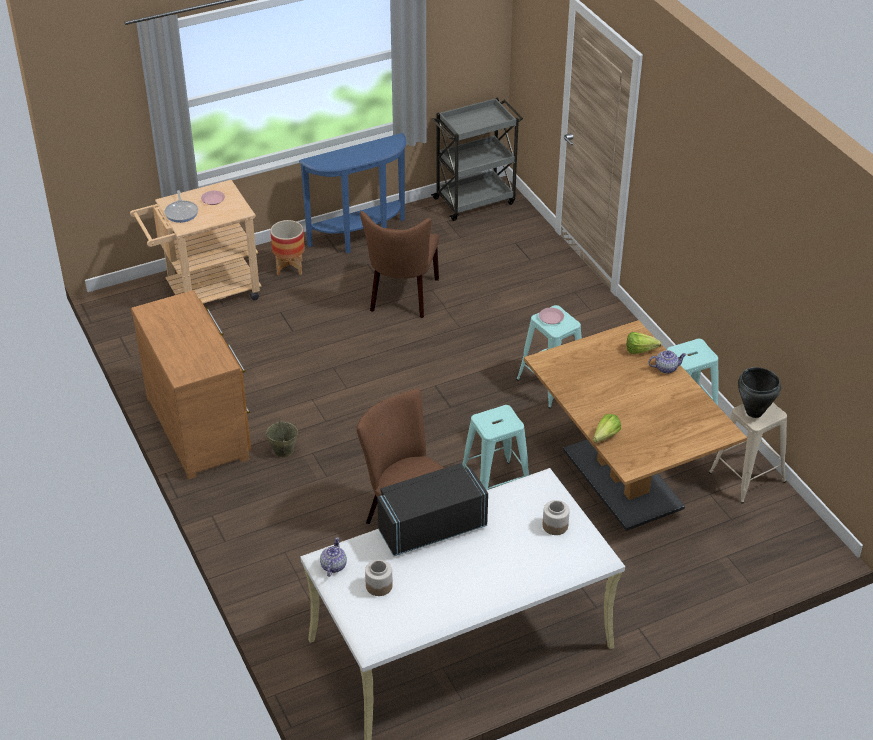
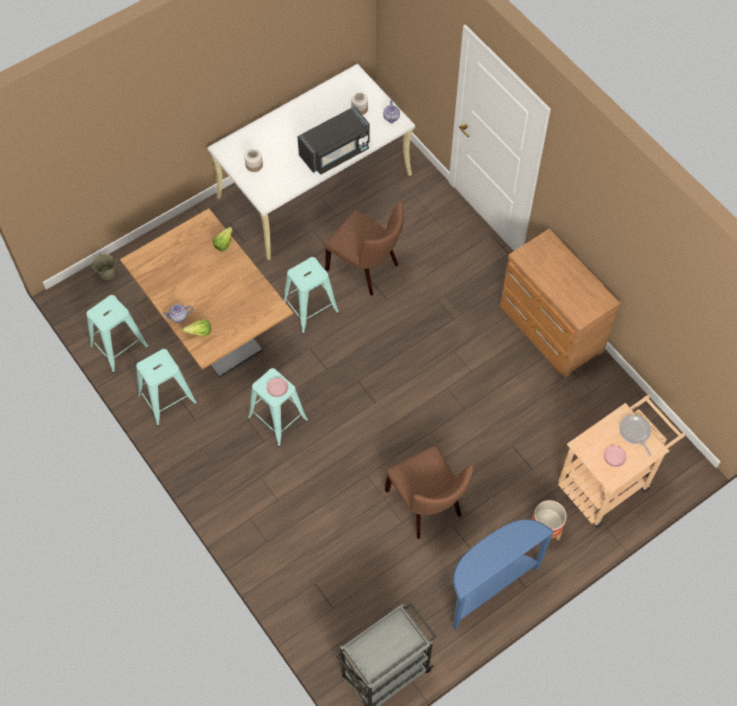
camera: 170 degrees right, 20 degrees up
beige bucket [266,417,298,457] -> beige bucket moved to [92,253,116,280]
brown chair [360,211,439,318] -> brown chair turned 150 degrees clockwise [385,445,474,539]
beige stool [709,403,787,504] -> turquoise stool [86,295,149,373]
black cooking pot [738,367,781,418] -> none

